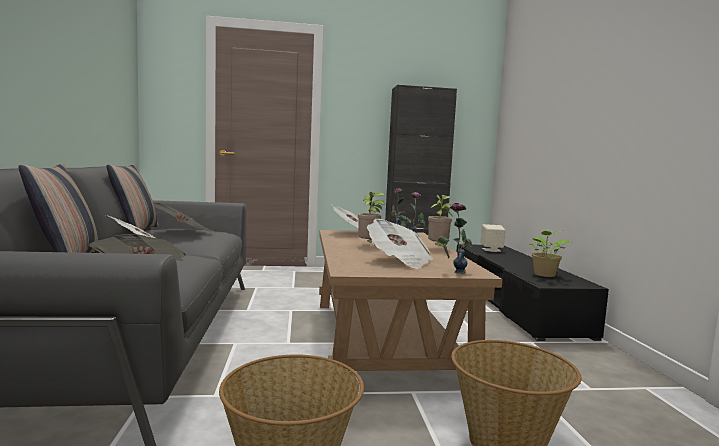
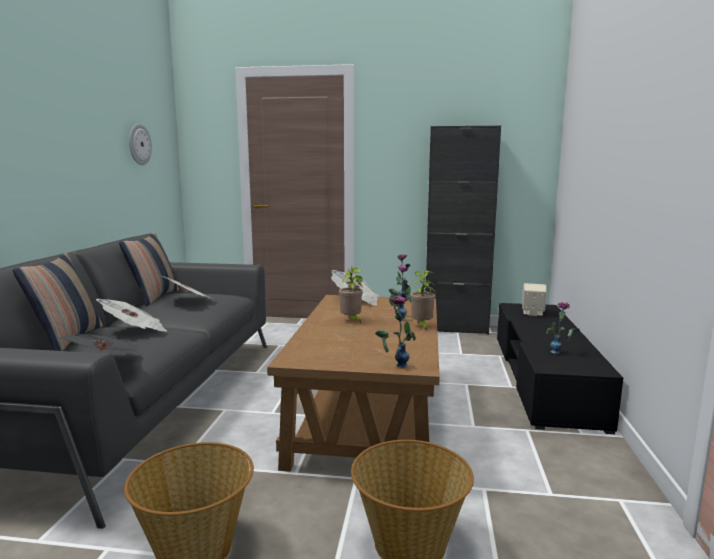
camera: 15 degrees right, 5 degrees up
newspaper [367,219,434,269] -> none
potted plant [529,230,569,277] -> vase [546,301,580,354]
none -> wall clock [129,124,152,165]

